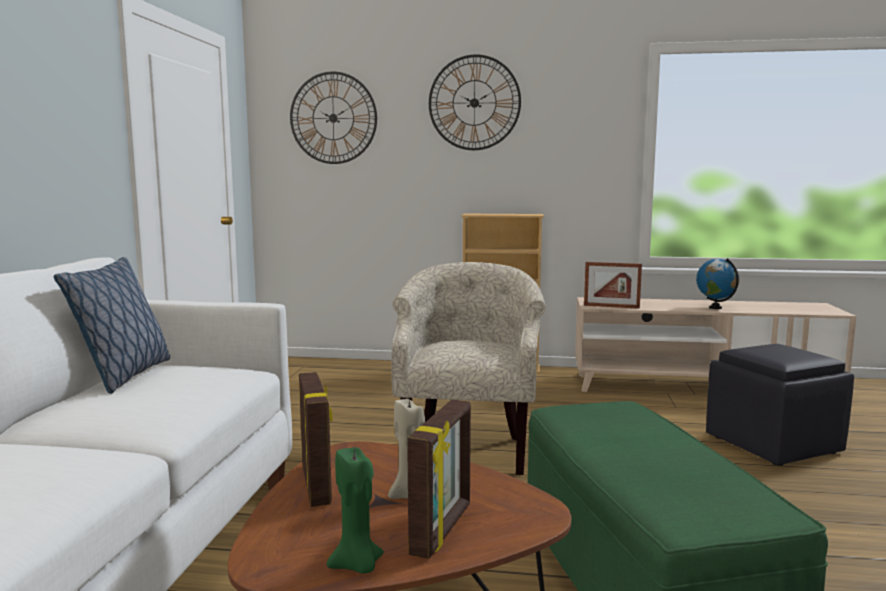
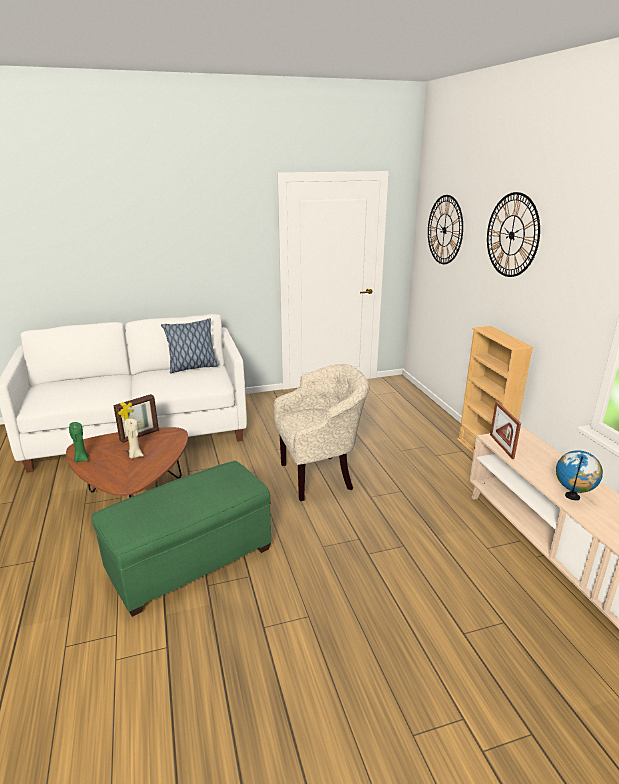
camera: 65 degrees right, 15 degrees up
picture frame [407,400,471,559] -> none
black ottoman [706,344,854,466] -> none

